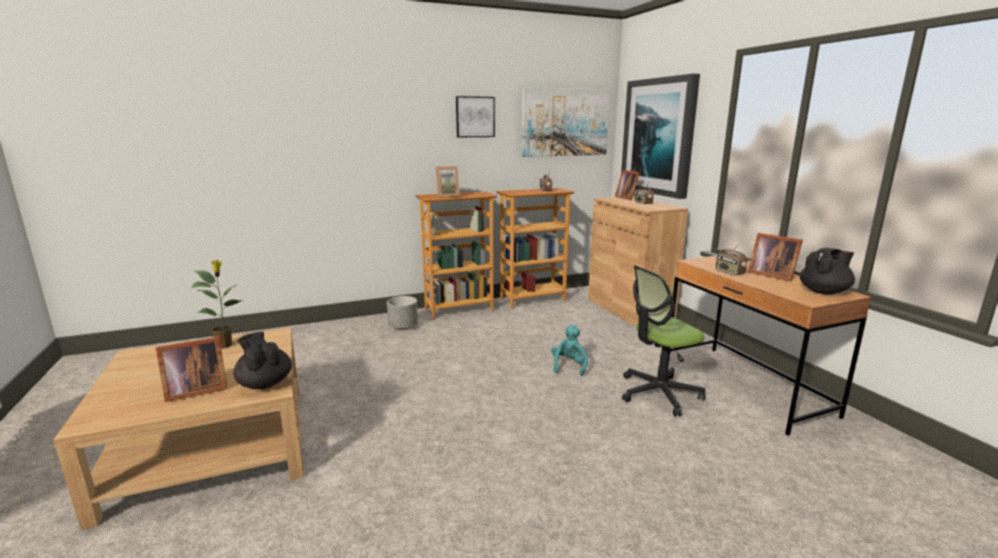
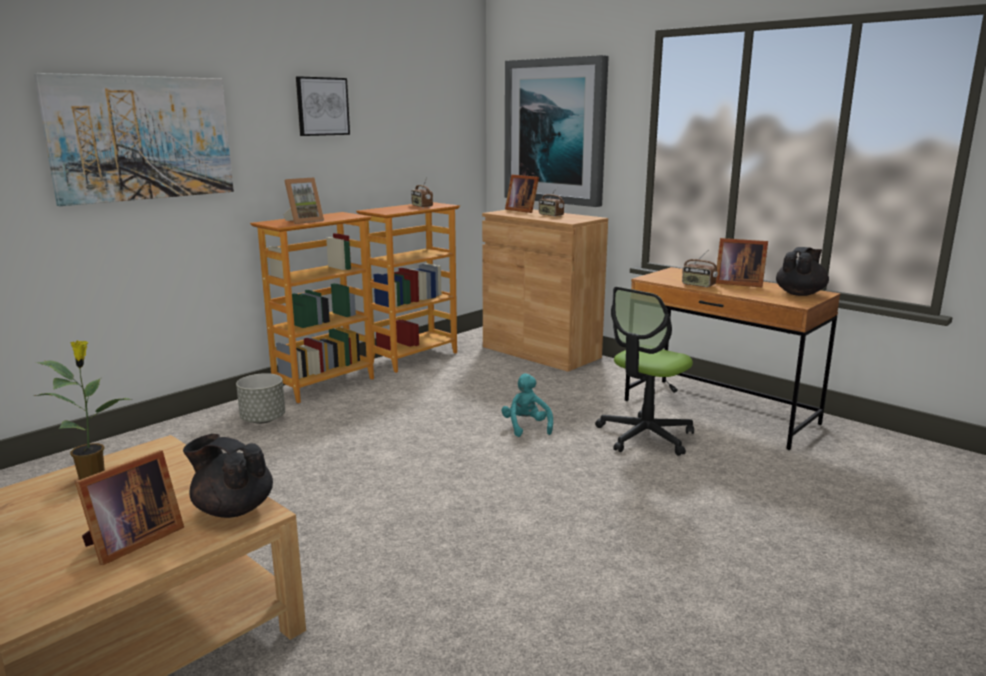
camera: 25 degrees left, 0 degrees up
picture [521,87,610,157] -> picture moved to [34,73,234,206]

